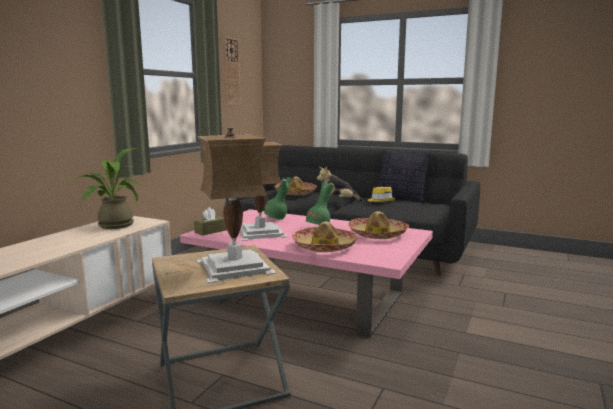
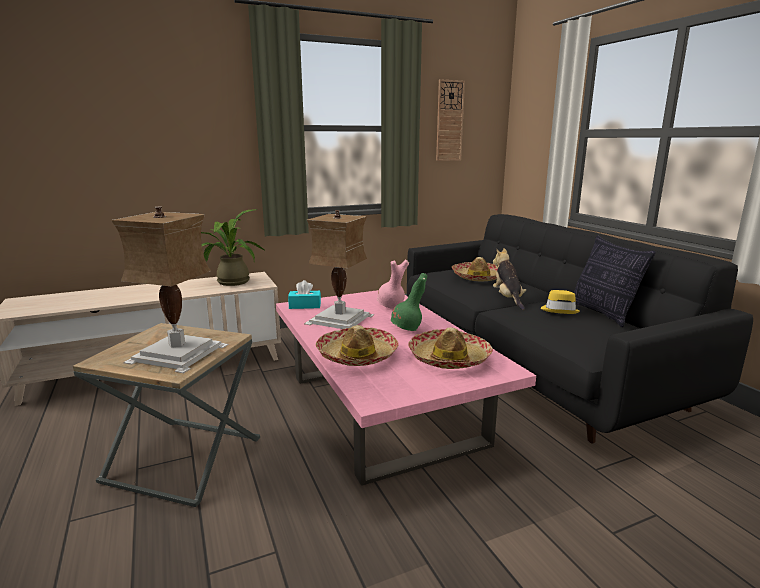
camera: 40 degrees right, 5 degrees up
brown tissue box [194,207,227,236] -> turquoise tissue box [288,280,321,309]
green vase [264,177,291,220] -> pink vase [377,259,409,309]
plush toy [317,167,363,201] -> plush toy turned 45 degrees clockwise [493,248,526,310]

